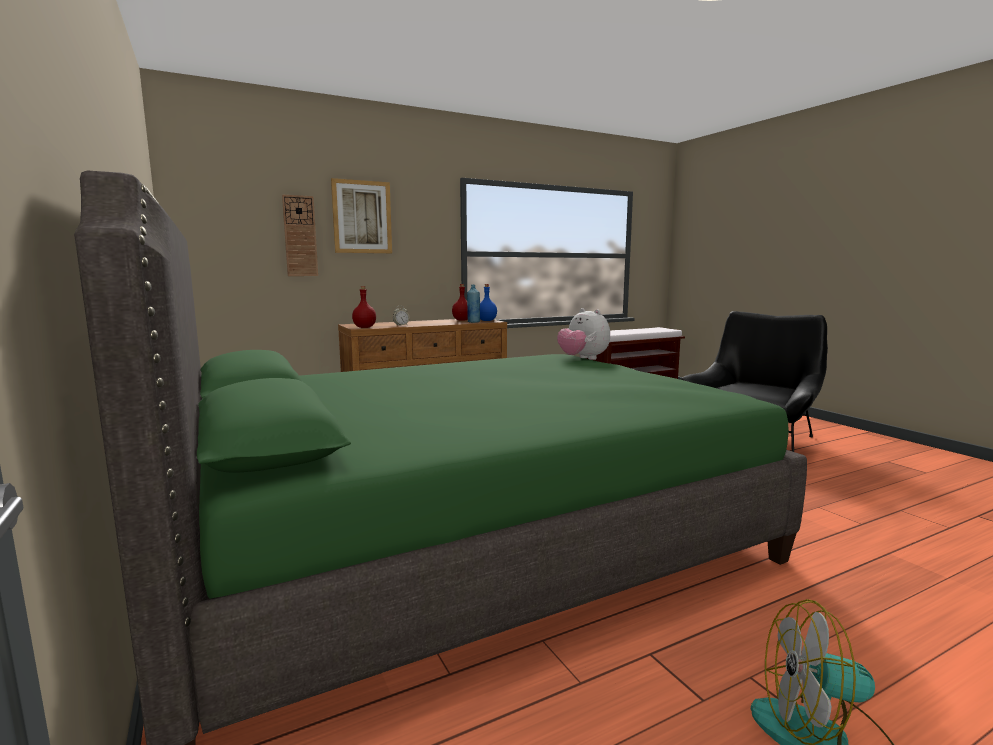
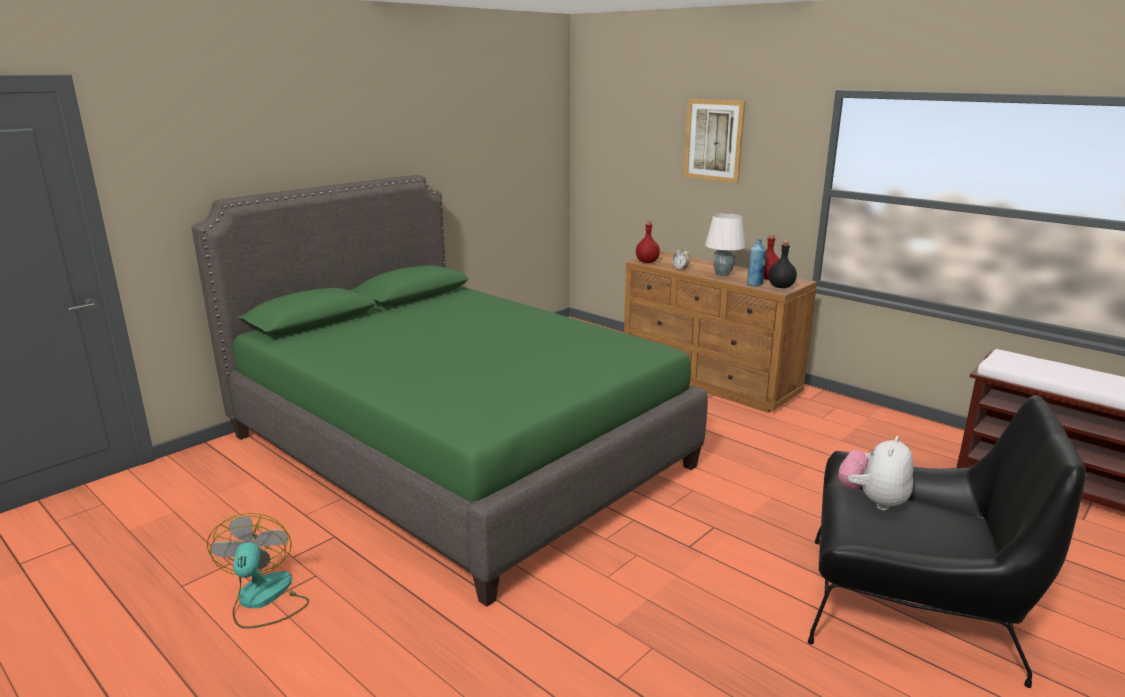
camera: 70 degrees right, 10 degrees up
wall clock [282,194,318,276] -> none
blue bottle [480,284,497,321] -> black bottle [768,241,797,288]
plush toy [557,308,610,360] -> plush toy moved to [838,436,913,510]
none -> white table lamp [705,213,745,276]

